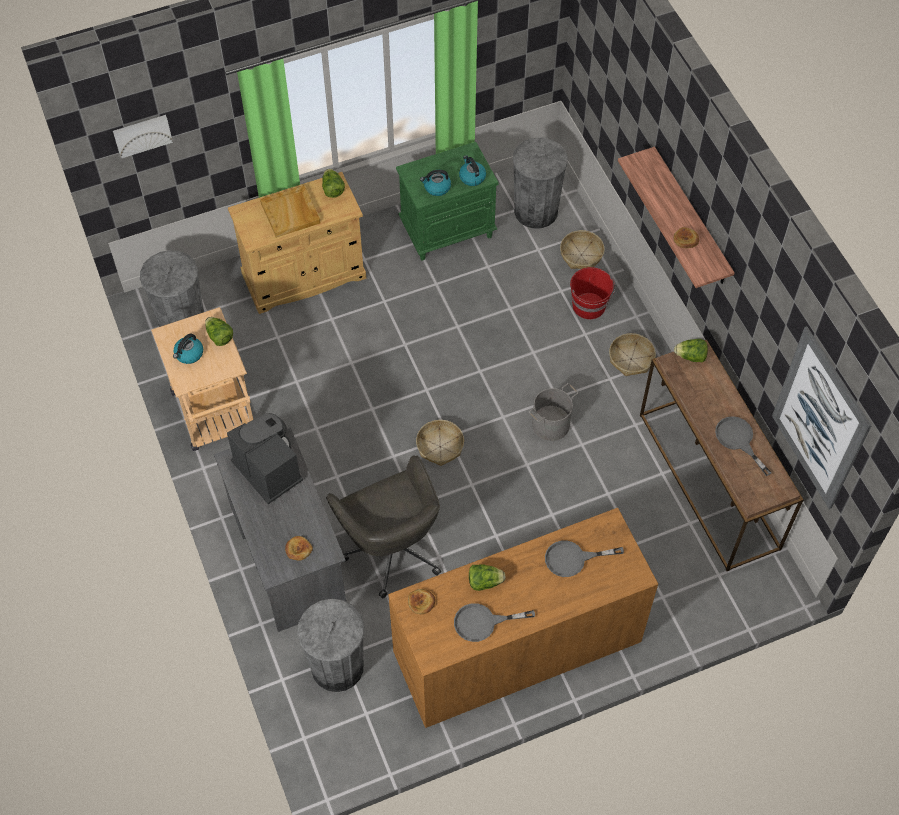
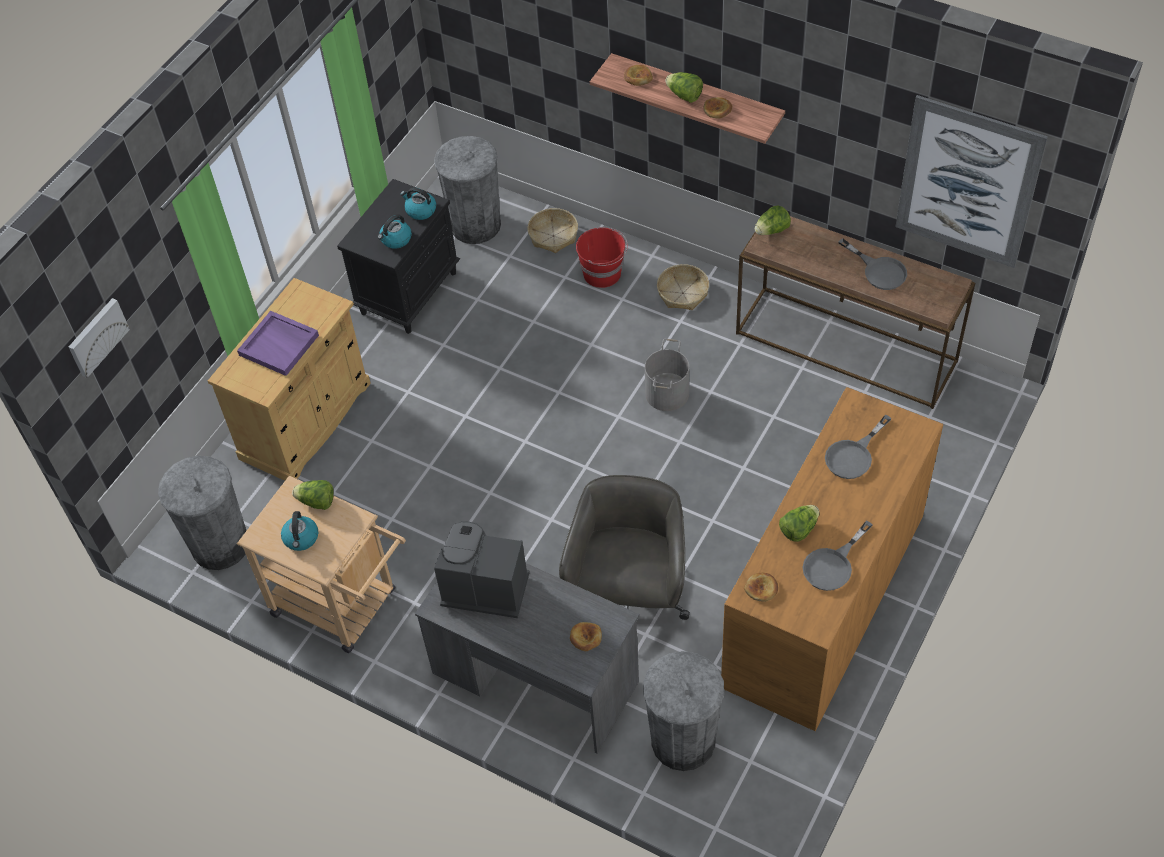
camera: 35 degrees left, 5 degrees down
beige tray [260,185,320,238] -> purple tray [237,311,319,376]
lettuce [322,169,345,198] -> lettuce moved to [665,72,703,103]
grey office chair [326,455,441,599] -> grey office chair turned 105 degrees counterclockwise [559,475,690,620]
green nightstand [396,142,499,260] -> black nightstand [337,179,460,334]
basket [416,420,464,466] -> none
grey frying pan [715,416,772,476] -> grey frying pan turned 150 degrees counterclockwise [838,238,907,290]
none -> bread [624,65,653,86]

